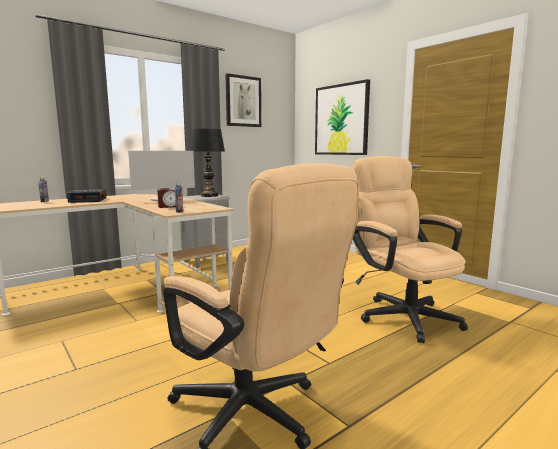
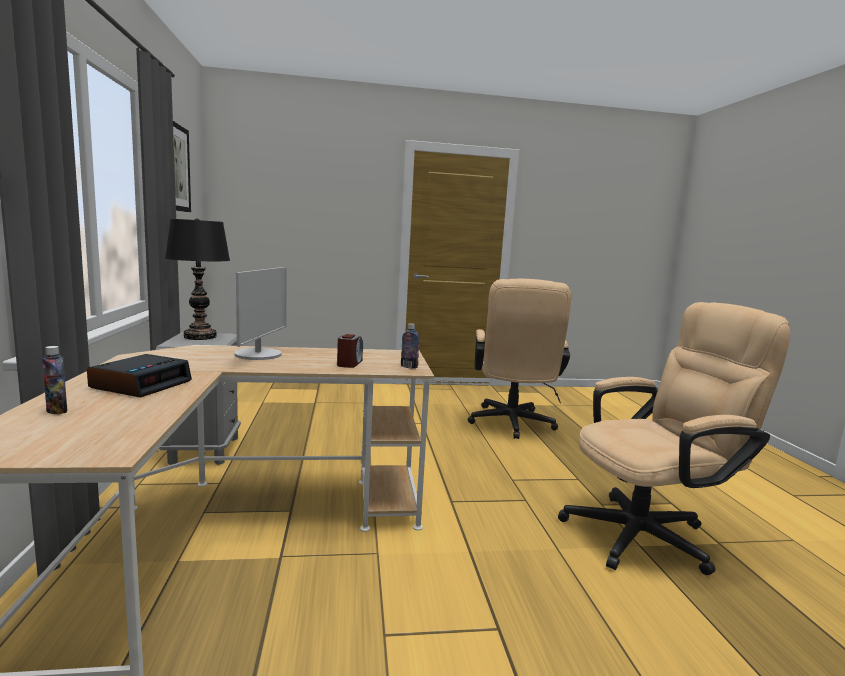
camera: 60 degrees left, 0 degrees up
picture [315,79,370,155] -> none
beige office chair [352,156,468,343] -> beige office chair turned 90 degrees counterclockwise [468,279,571,439]

